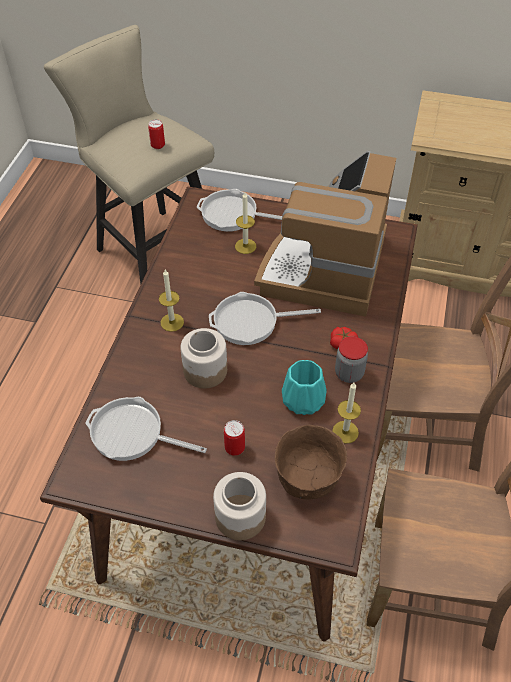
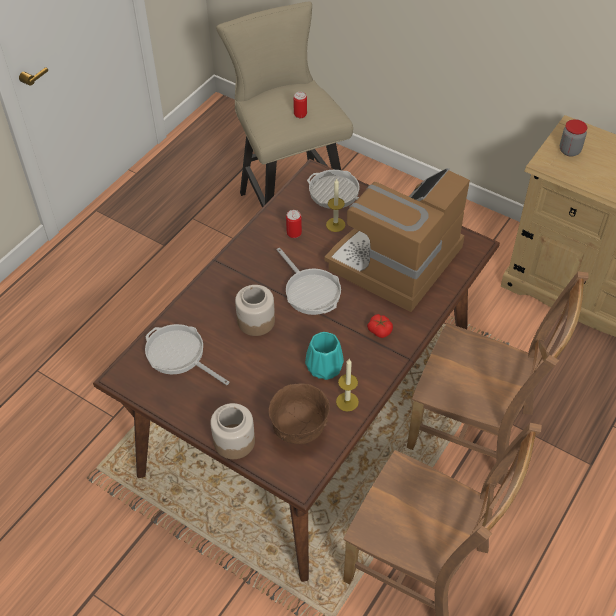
camera: 20 degrees right, 0 degrees up
candle [159,270,184,332] -> none
frying pan [209,292,321,345] -> frying pan turned 135 degrees counterclockwise [277,248,341,315]
can [224,420,245,456] -> can moved to [286,210,302,238]
jar [335,336,368,383] -> jar moved to [560,119,587,156]

